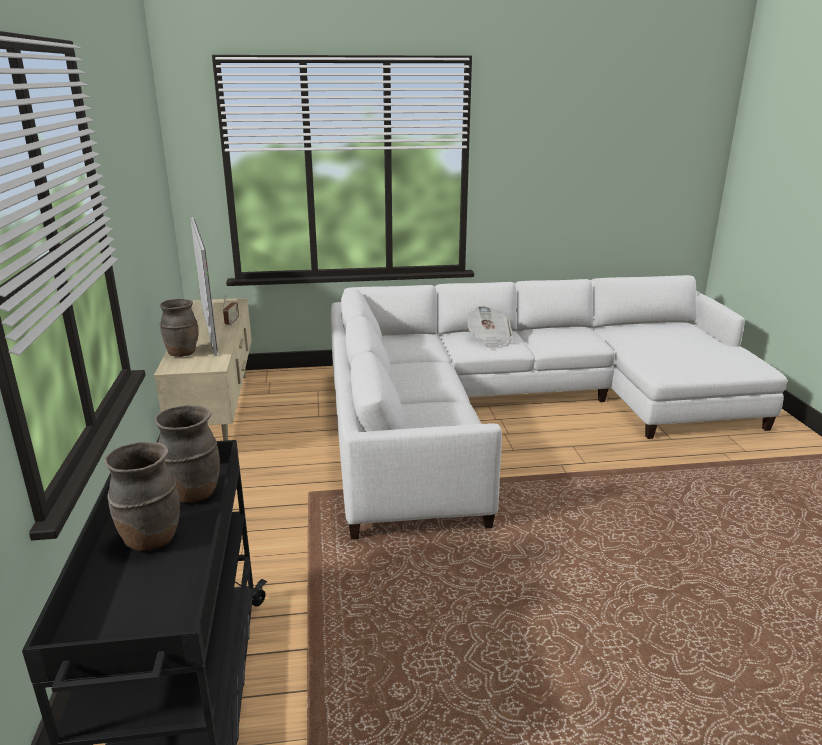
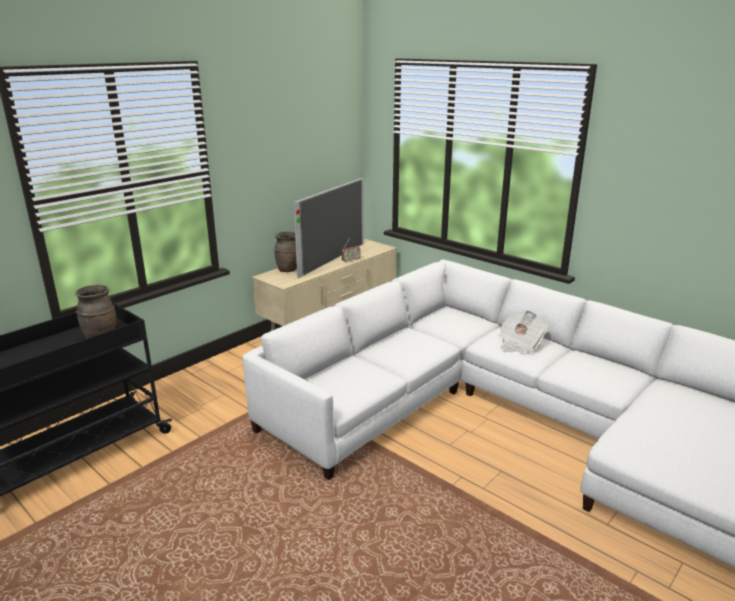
camera: 50 degrees right, 0 degrees up
brown vase [104,442,180,551] -> none

